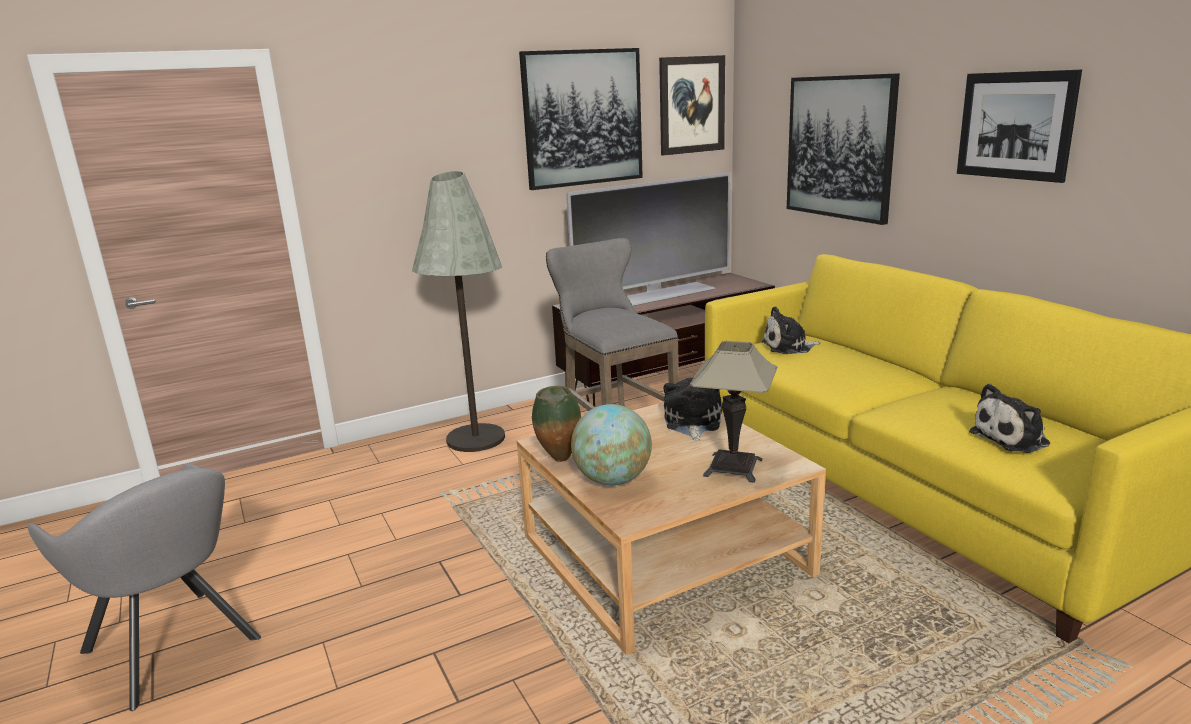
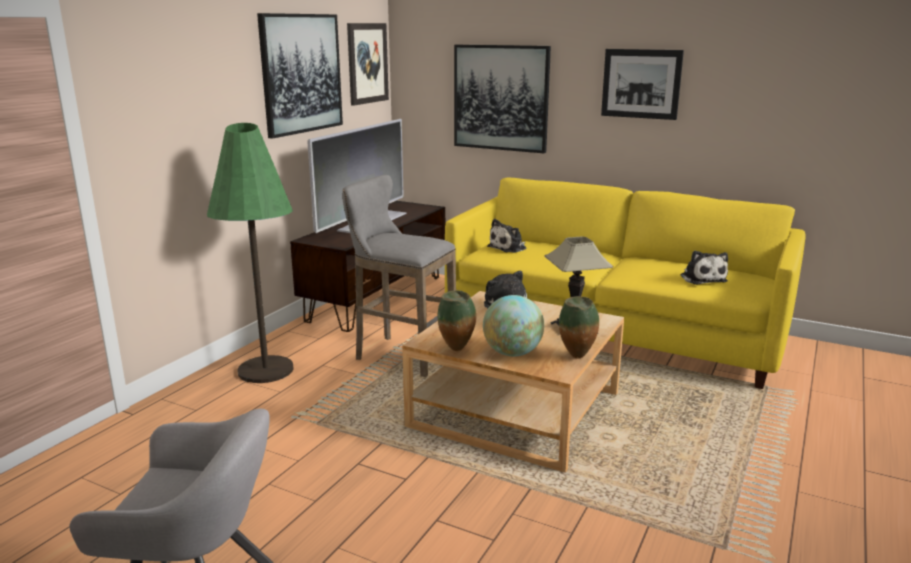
camera: 35 degrees left, 0 degrees up
grey floor lamp [412,171,505,452] -> green floor lamp [207,123,294,383]
plush toy [969,384,1050,453] -> plush toy turned 45 degrees counterclockwise [681,250,728,285]
none -> vase [559,296,599,359]

